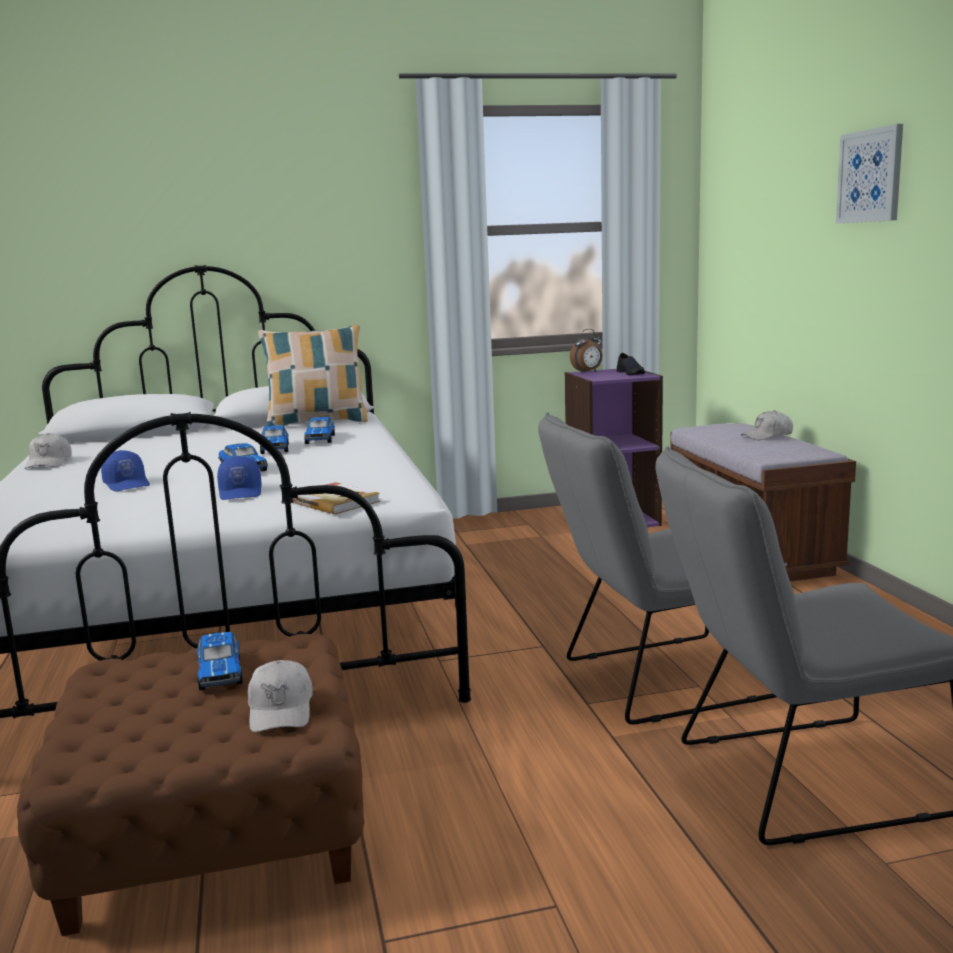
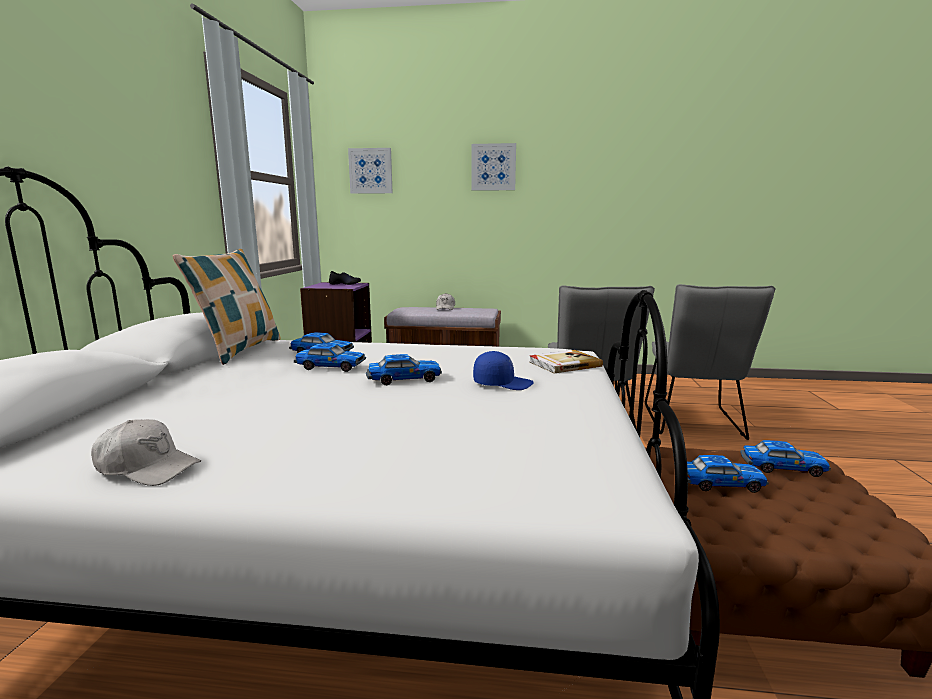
camera: 70 degrees left, 0 degrees up
blue cap [101,450,150,491] -> none
white cap [248,660,313,732] -> toy car [740,440,831,477]
alarm clock [570,329,603,373] -> none
none -> picture [348,148,393,194]

